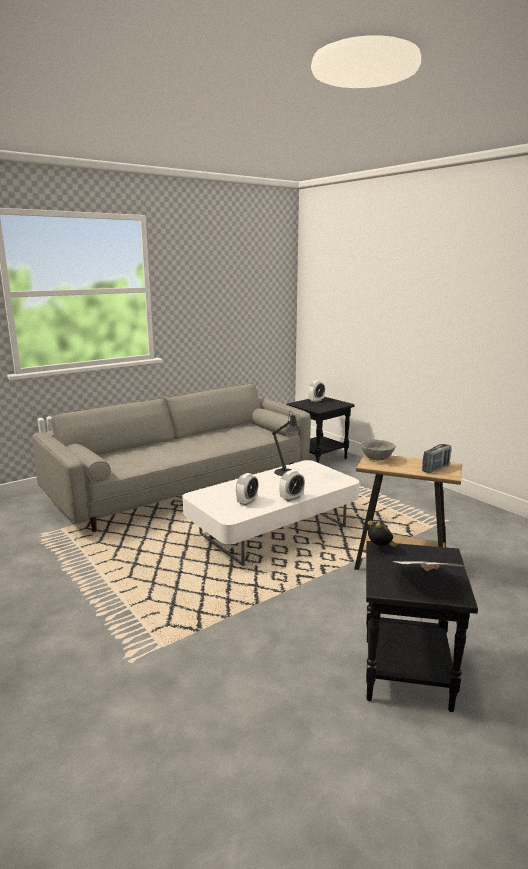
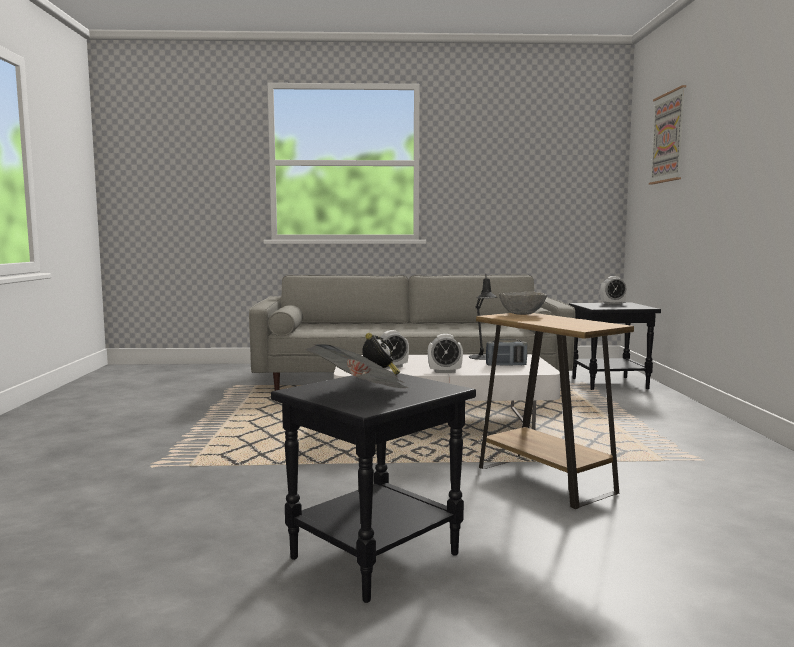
camera: 35 degrees right, 10 degrees down
radio [422,444,451,473] -> radio moved to [486,339,527,366]
none -> picture [649,85,686,185]

